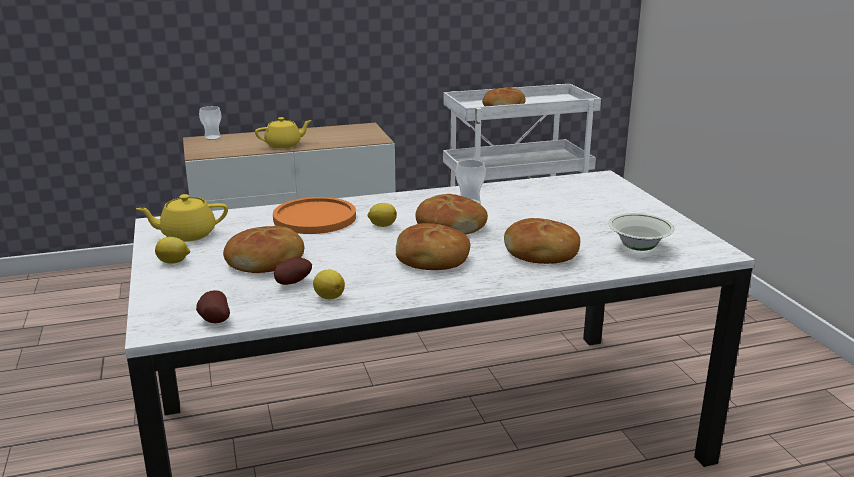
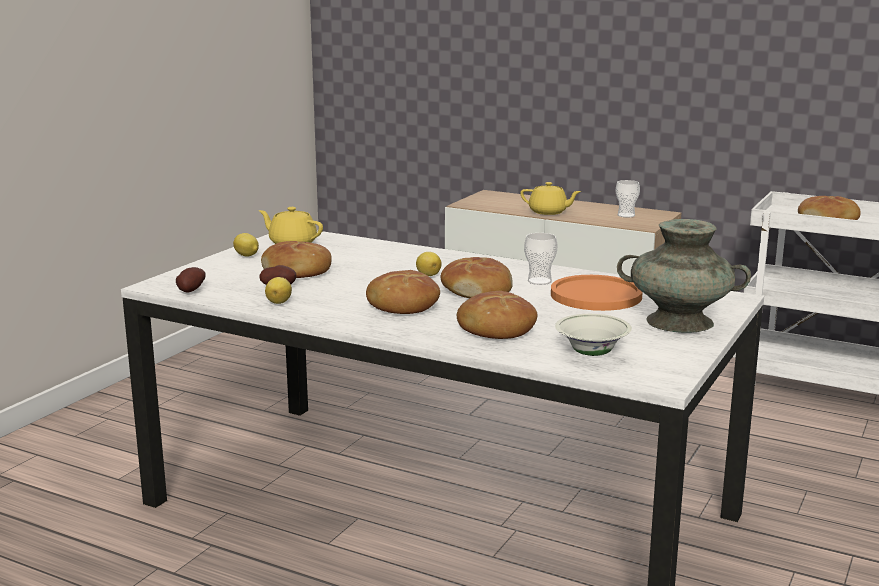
camera: 45 degrees right, 5 degrees down
cup [199,106,222,140] -> cup moved to [616,180,640,218]
orange plate [273,197,356,234] -> orange plate moved to [551,275,643,311]
none -> turquoise vase [617,219,751,333]

